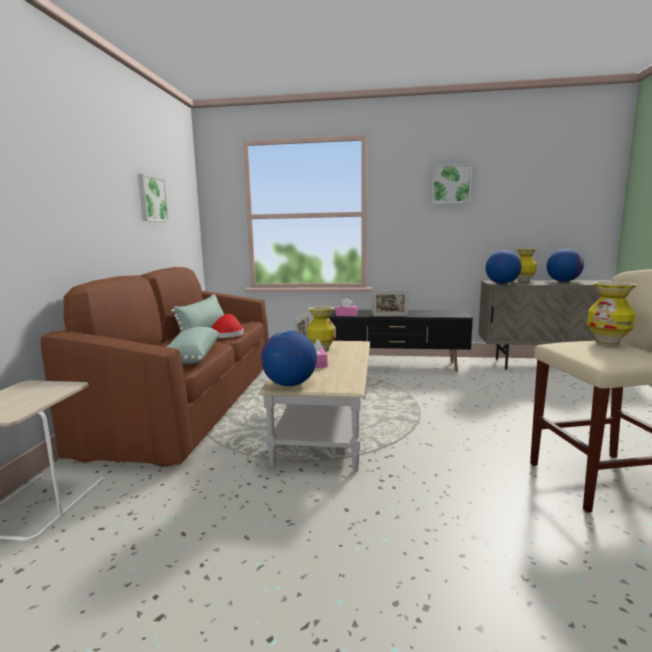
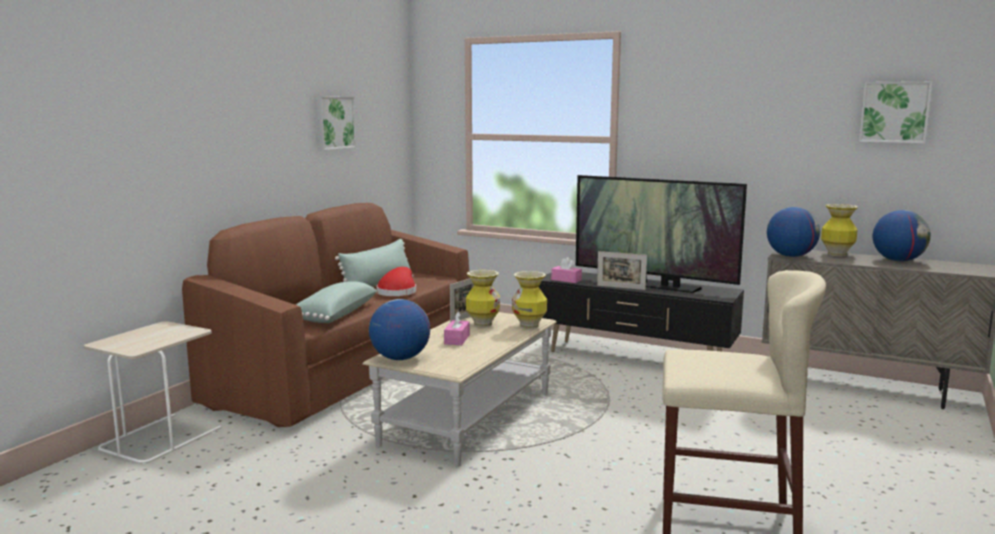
camera: 20 degrees right, 0 degrees up
picture [432,163,472,204] -> picture moved to [859,81,932,143]
vase [587,281,637,346] -> vase moved to [512,271,547,329]
none -> television [576,175,747,293]

